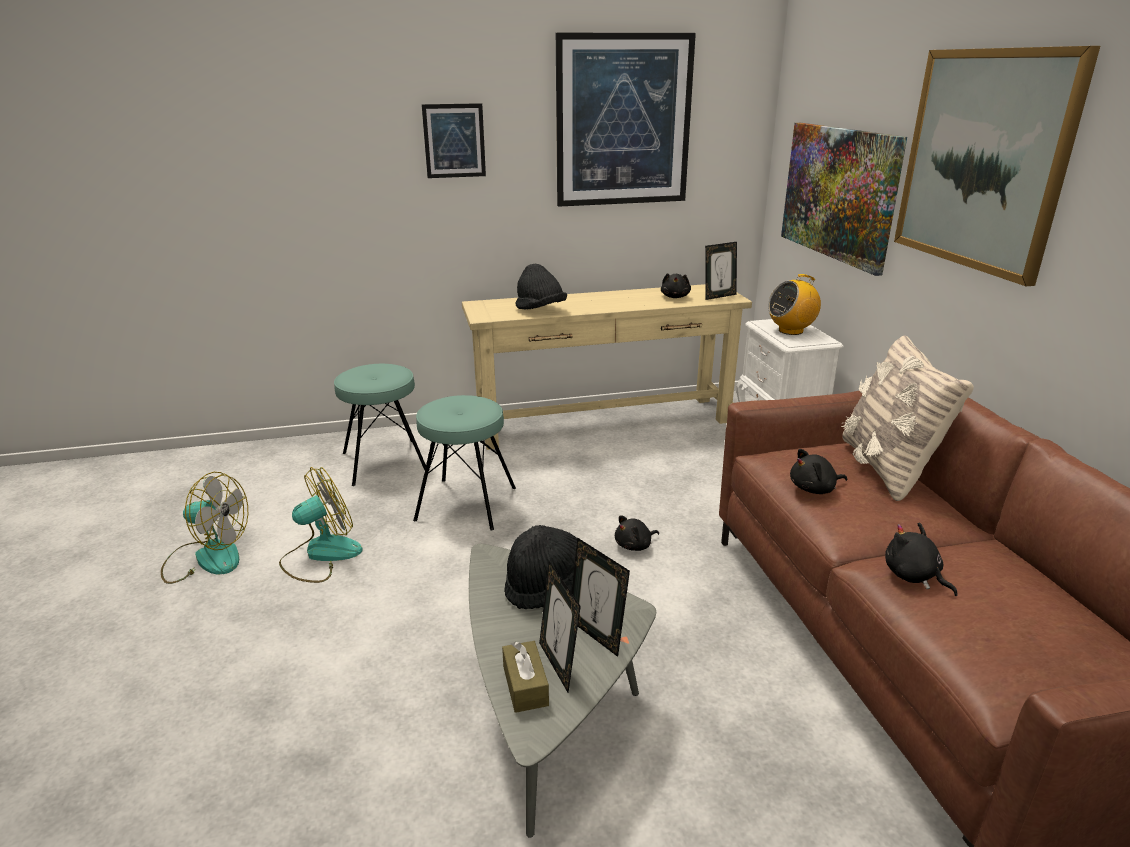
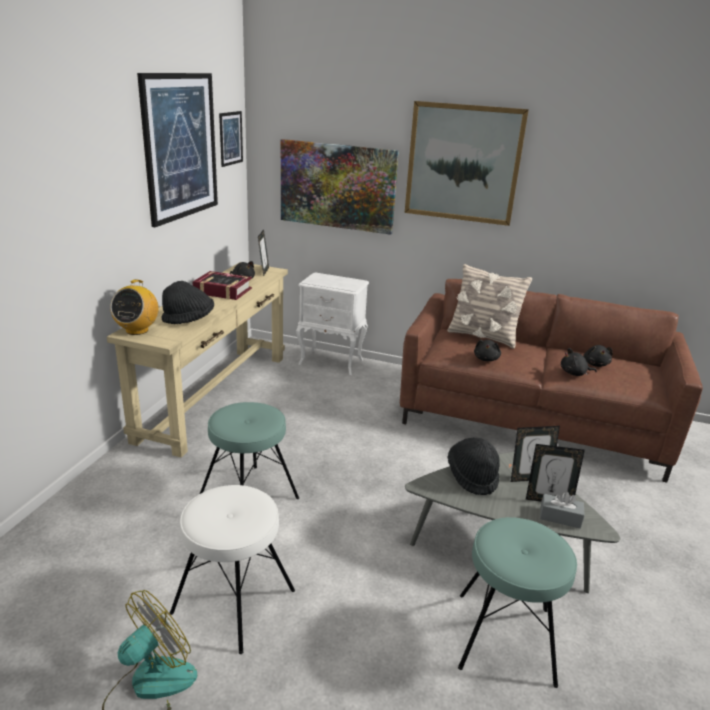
camera: 60 degrees left, 0 degrees up
fan [279,467,363,583] -> white stool [170,485,295,654]
turquoise stool [334,364,426,486] -> turquoise stool moved to [458,517,577,688]
picture [422,103,486,178] -> picture moved to [219,111,243,167]
brown tissue box [502,641,549,713] -> grey tissue box [540,491,584,529]
black plush toy [615,515,659,551] -> black plush toy moved to [583,345,613,367]
radio [768,274,821,335] -> radio moved to [110,279,159,335]
none -> book [193,271,252,300]

